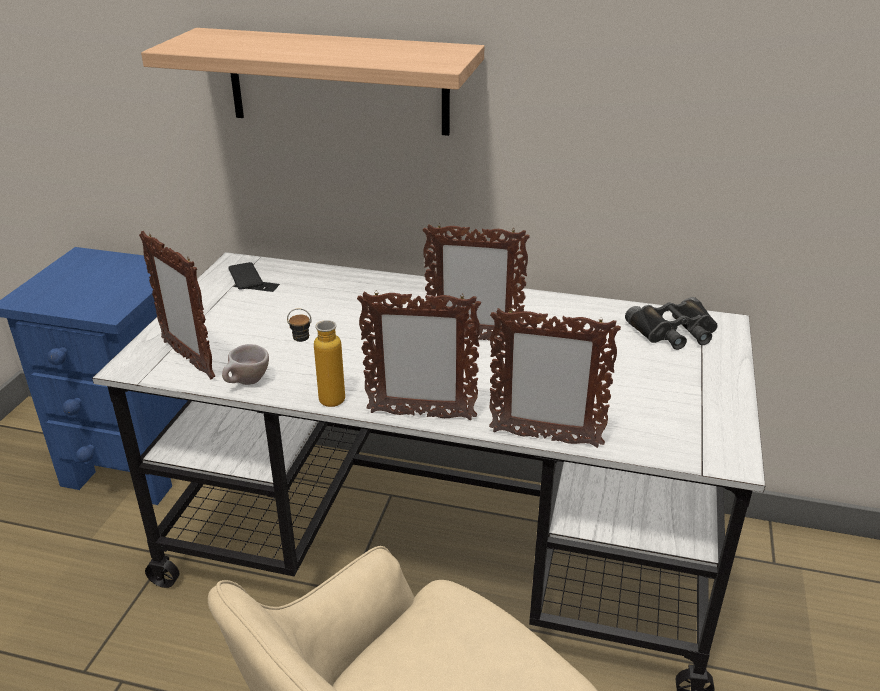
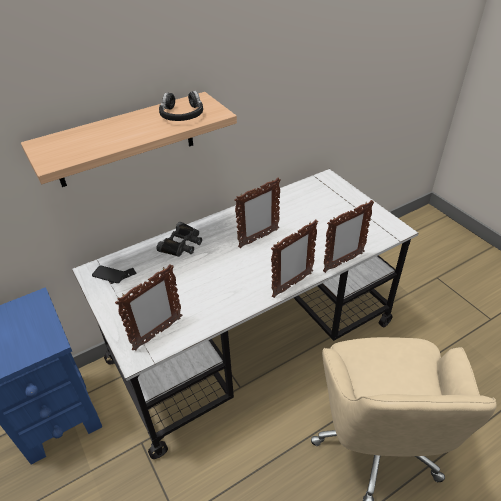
camera: 45 degrees left, 10 degrees up
picture frame [139,231,215,379] -> picture frame turned 45 degrees counterclockwise [115,264,182,351]
beige cup [222,344,269,385] -> none
bottle [287,308,345,407] -> none
black binoculars [625,297,718,350] -> black binoculars moved to [156,222,202,257]
none -> black headphones [159,91,203,121]

